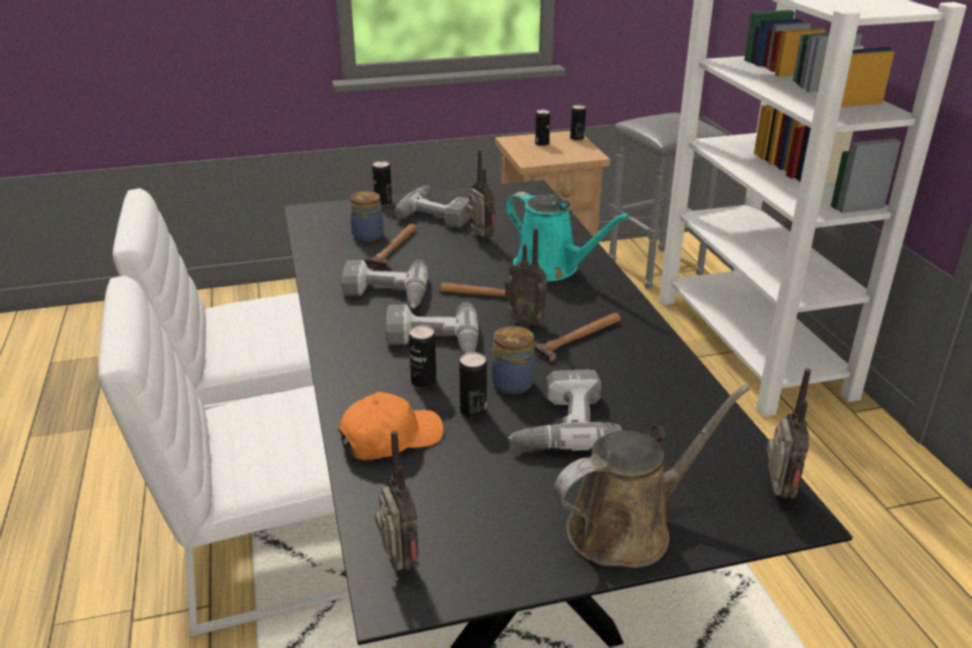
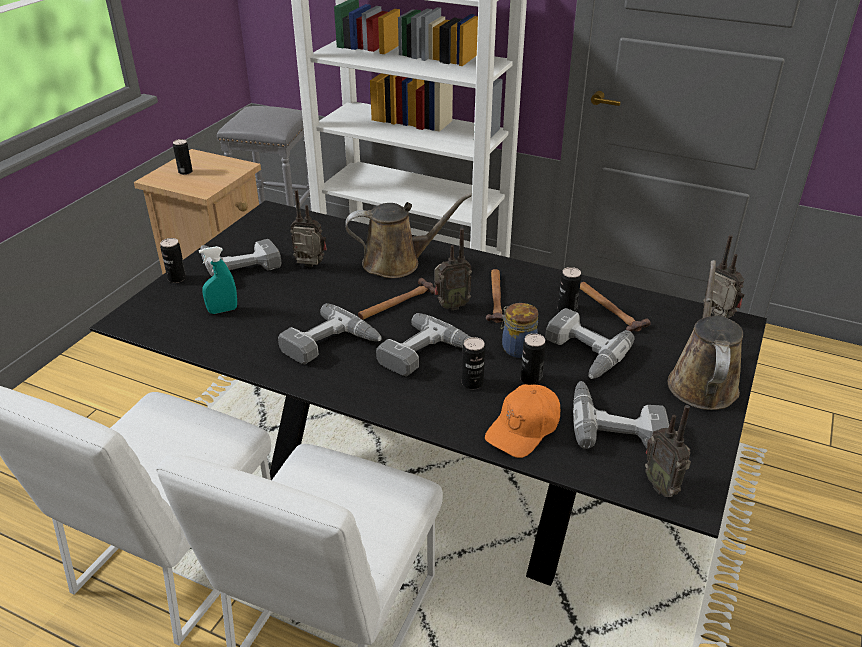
camera: 50 degrees left, 5 degrees up
orange cap [338,392,444,460] -> orange cap turned 150 degrees counterclockwise [485,384,560,458]
jar [350,191,384,242] -> turquoise spray bottle [199,246,237,314]
hammer [364,224,417,268] -> hammer moved to [580,282,650,332]
radio [375,430,419,570] -> radio turned 135 degrees counterclockwise [645,405,691,497]
turquoise watering can [505,192,630,281] -> brown watering can [346,193,472,278]
can [570,105,586,141] -> can moved to [558,267,581,312]
none -> power drill [573,381,669,449]

